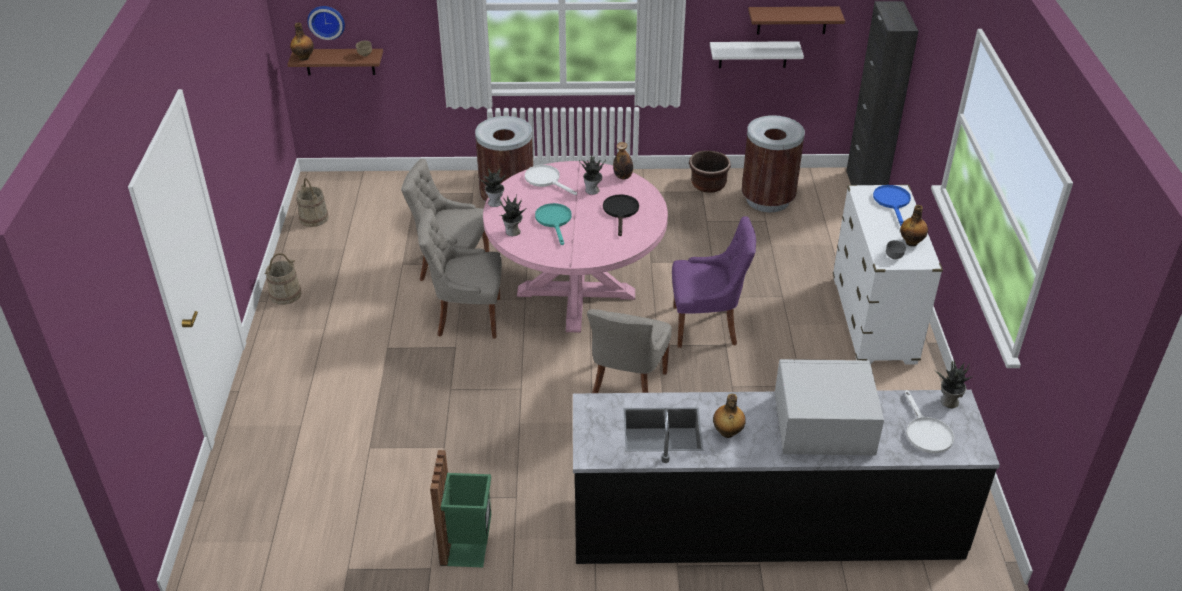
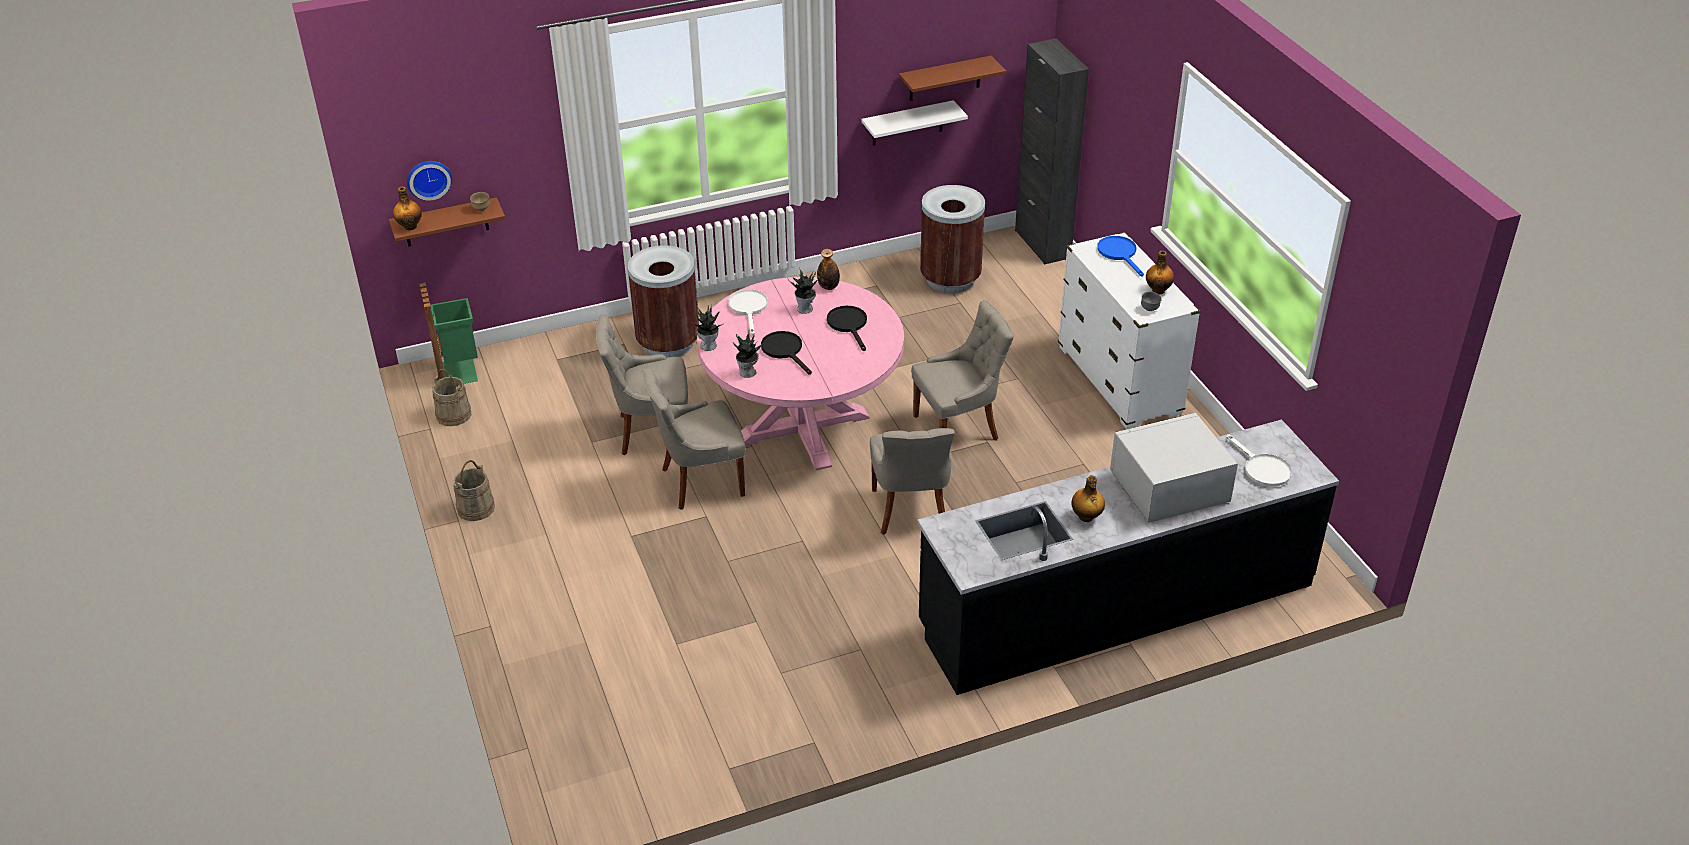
camera: 20 degrees left, 0 degrees up
green trash can [430,450,491,568] -> green trash can moved to [419,283,478,384]
white frying pan [525,165,577,195] -> white frying pan turned 60 degrees clockwise [728,289,768,335]
turquoise frying pan [535,203,572,245] -> black frying pan [761,331,812,375]
purple chair [672,216,756,348] -> grey chair [911,300,1014,441]
brown planter [689,151,731,193] -> none
potted plant [937,361,973,408] -> none

